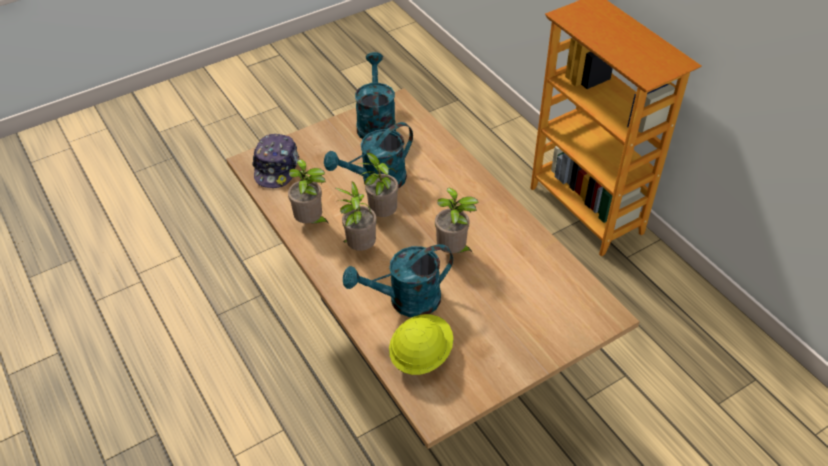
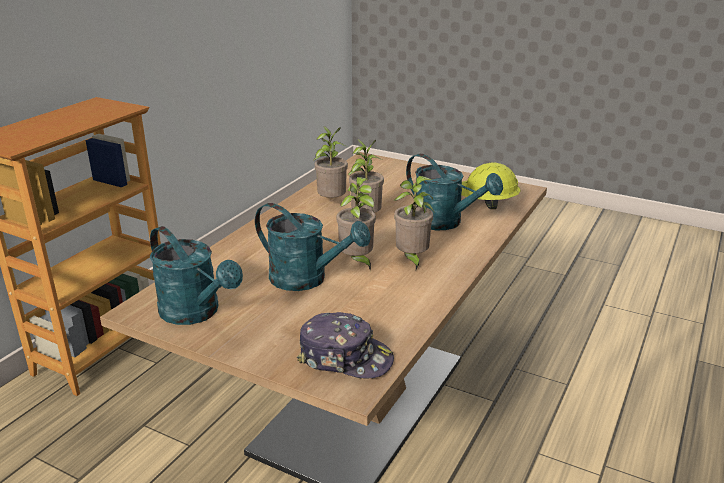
camera: 120 degrees left, 20 degrees down
cap [252,134,299,188] -> cap turned 45 degrees clockwise [297,312,394,379]
potted plant [288,159,329,224] -> potted plant moved to [314,126,348,198]
turquoise watering can [355,52,396,139] -> turquoise watering can turned 105 degrees counterclockwise [150,226,243,325]

